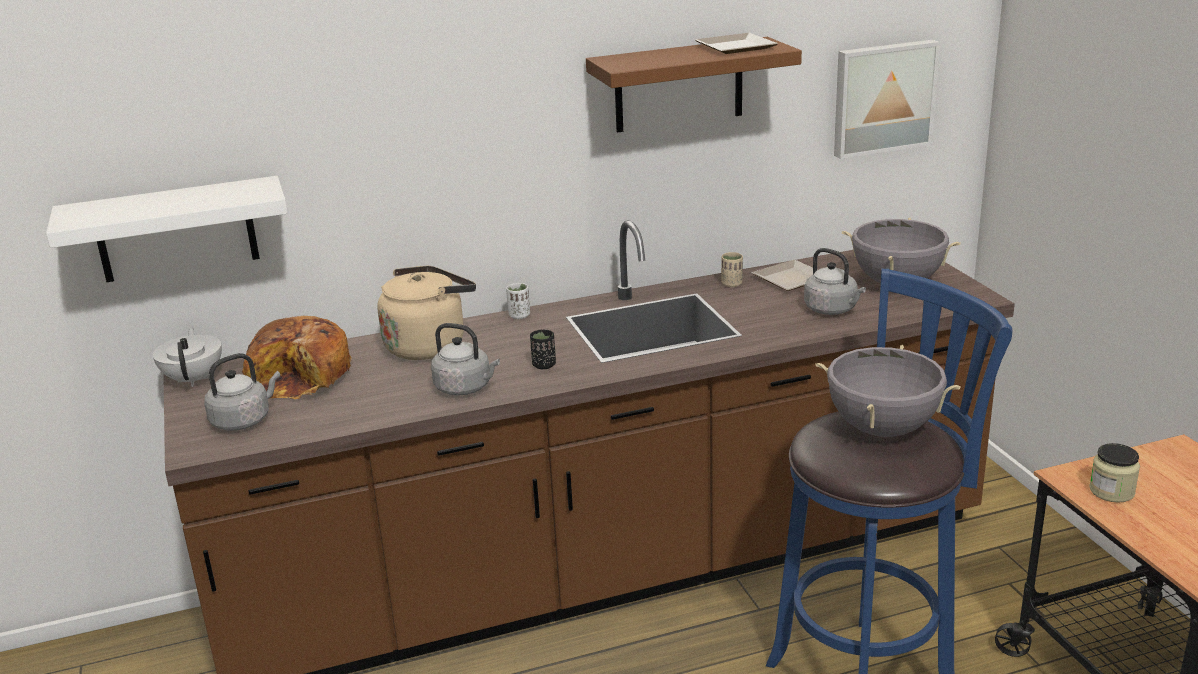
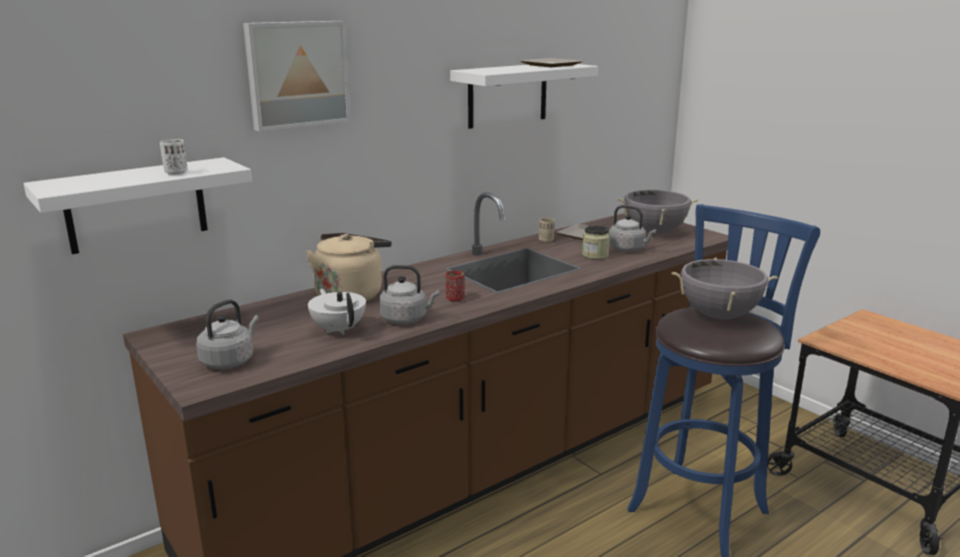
camera: 20 degrees left, 5 degrees down
white teapot [153,328,222,387] -> white teapot moved to [308,289,366,335]
bread [242,316,352,399] -> none
white cup [506,283,530,319] -> white cup moved to [160,139,188,175]
black cup [530,330,556,369] -> red cup [446,271,465,302]
brown shelf [586,37,802,133] -> white shelf [450,64,598,129]
picture [834,40,940,159] -> picture moved to [243,21,351,131]
jar [1089,443,1140,503] -> jar moved to [582,225,610,259]

